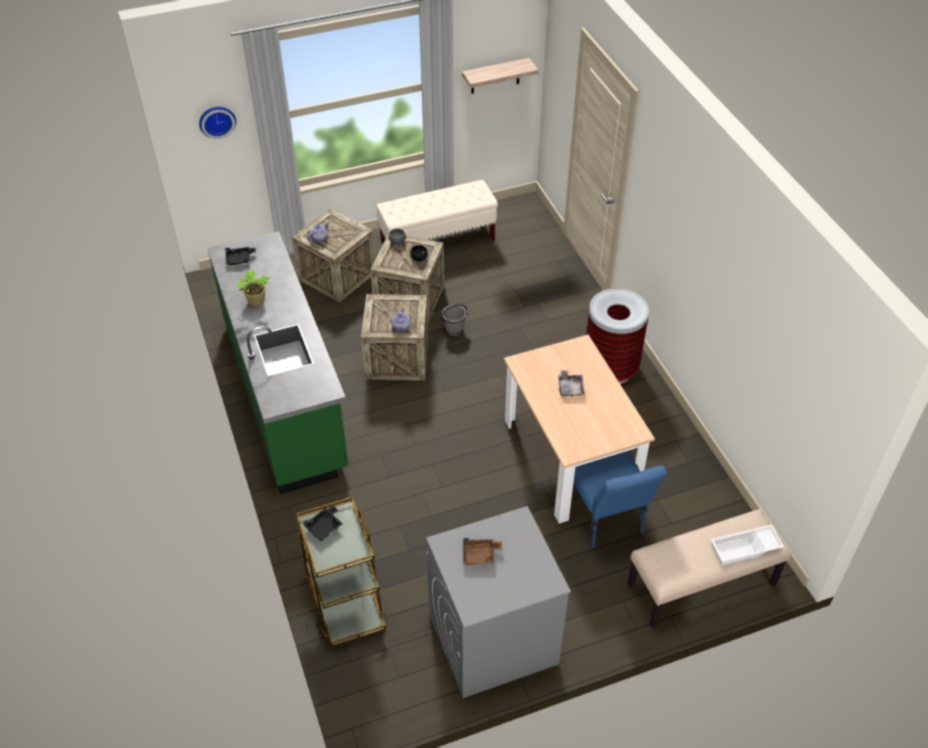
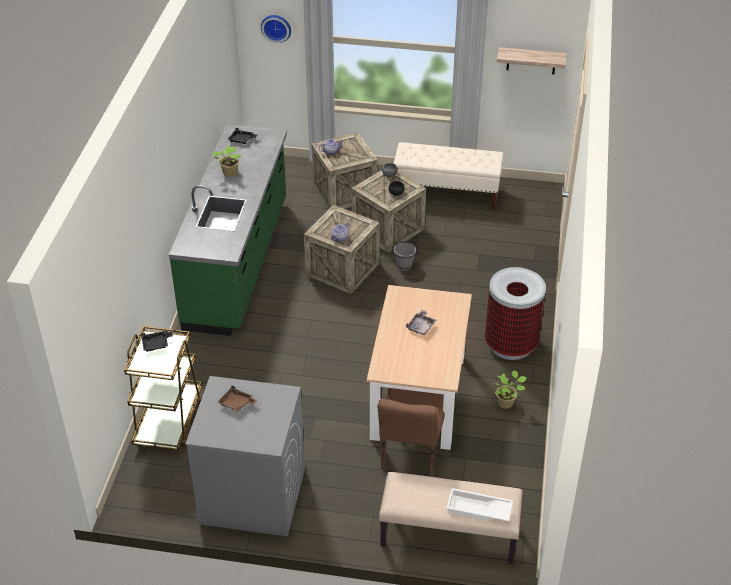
camera: 30 degrees right, 5 degrees down
blue chair [574,450,667,548] -> brown chair [378,388,445,477]
none -> potted plant [495,370,527,409]

